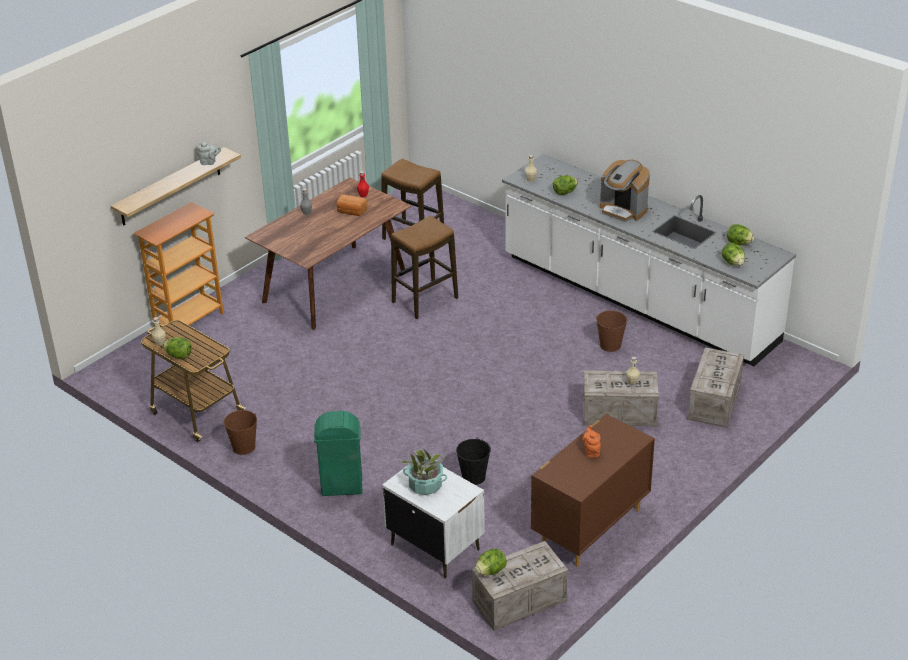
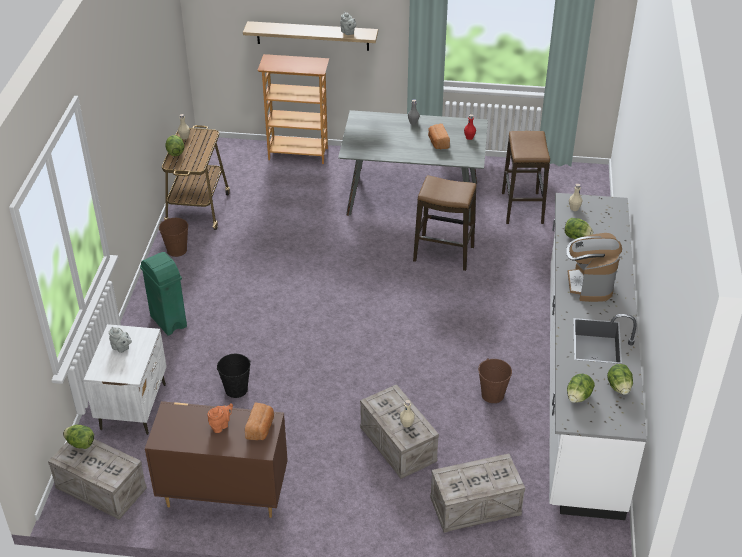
camera: 55 degrees right, 5 degrees up
brown dining table [245,177,412,330] -> grey dining table [338,110,488,222]
potted plant [400,449,447,495] -> grey teapot [109,327,132,353]
none -> bread [245,402,274,440]

